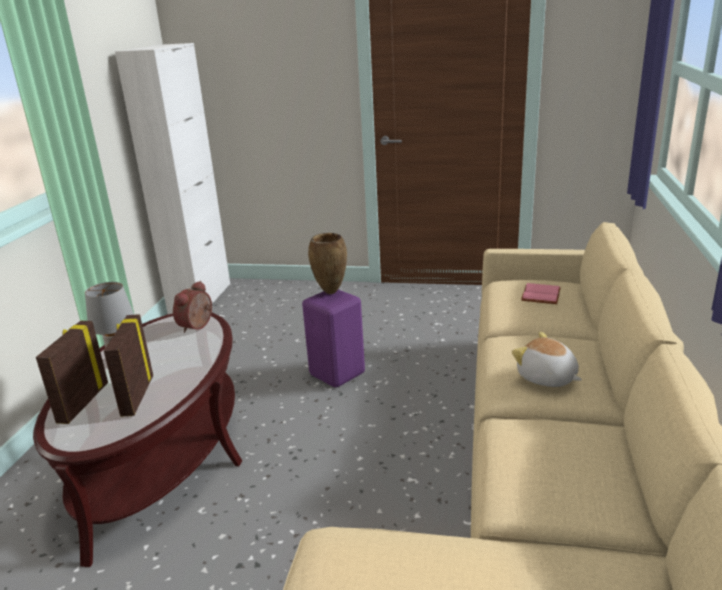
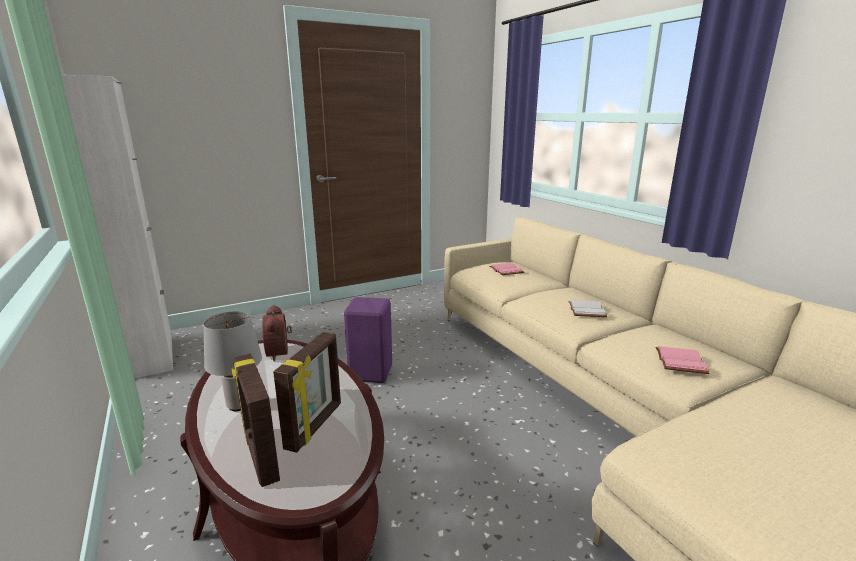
camera: 40 degrees left, 5 degrees down
picture frame [104,314,153,417] -> picture frame turned 120 degrees counterclockwise [273,332,341,453]
brown vase [308,233,347,294] -> none
plush toy [512,332,582,387] -> white book [568,300,607,317]
none -> pink book [656,346,709,374]

